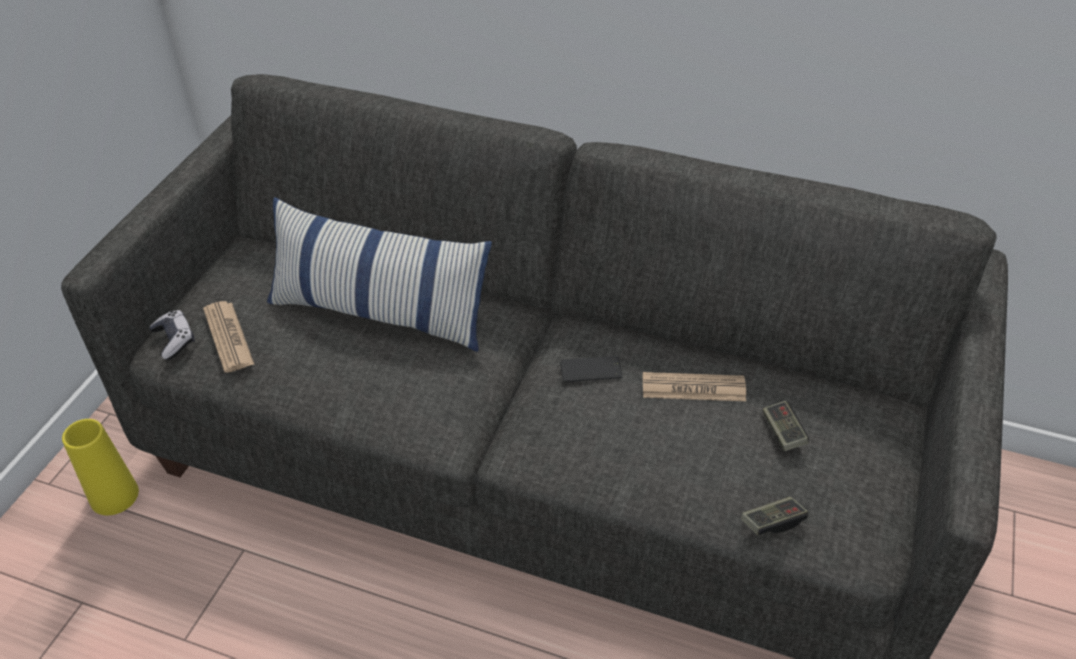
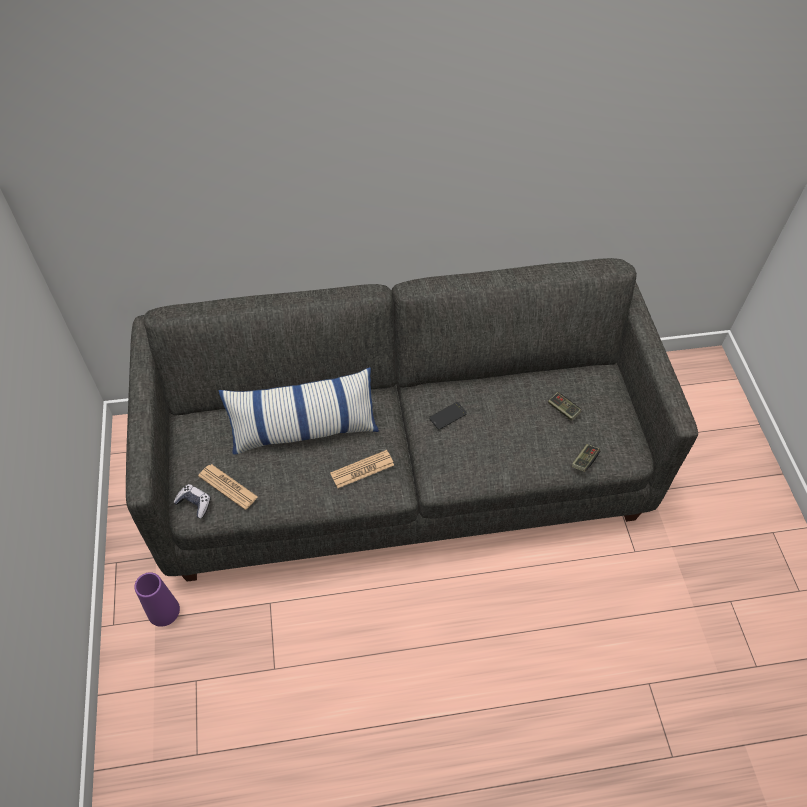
camera: 30 degrees left, 10 degrees up
yellow vase [62,419,139,515] -> purple vase [134,572,180,627]
newspaper [643,372,746,401] -> newspaper moved to [330,450,394,488]

